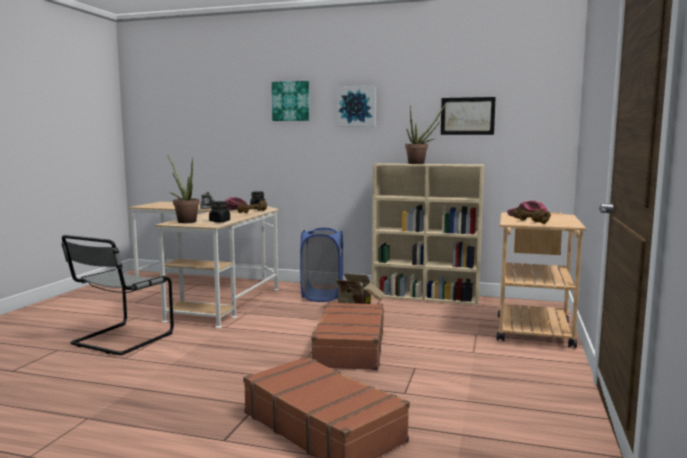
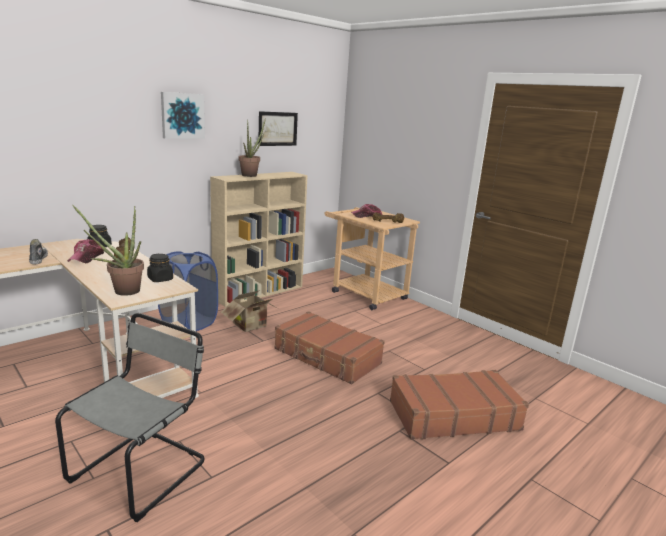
camera: 60 degrees left, 10 degrees up
grey chair [62,235,174,355] -> grey chair turned 120 degrees counterclockwise [55,313,205,522]
picture [272,81,309,121] -> none

